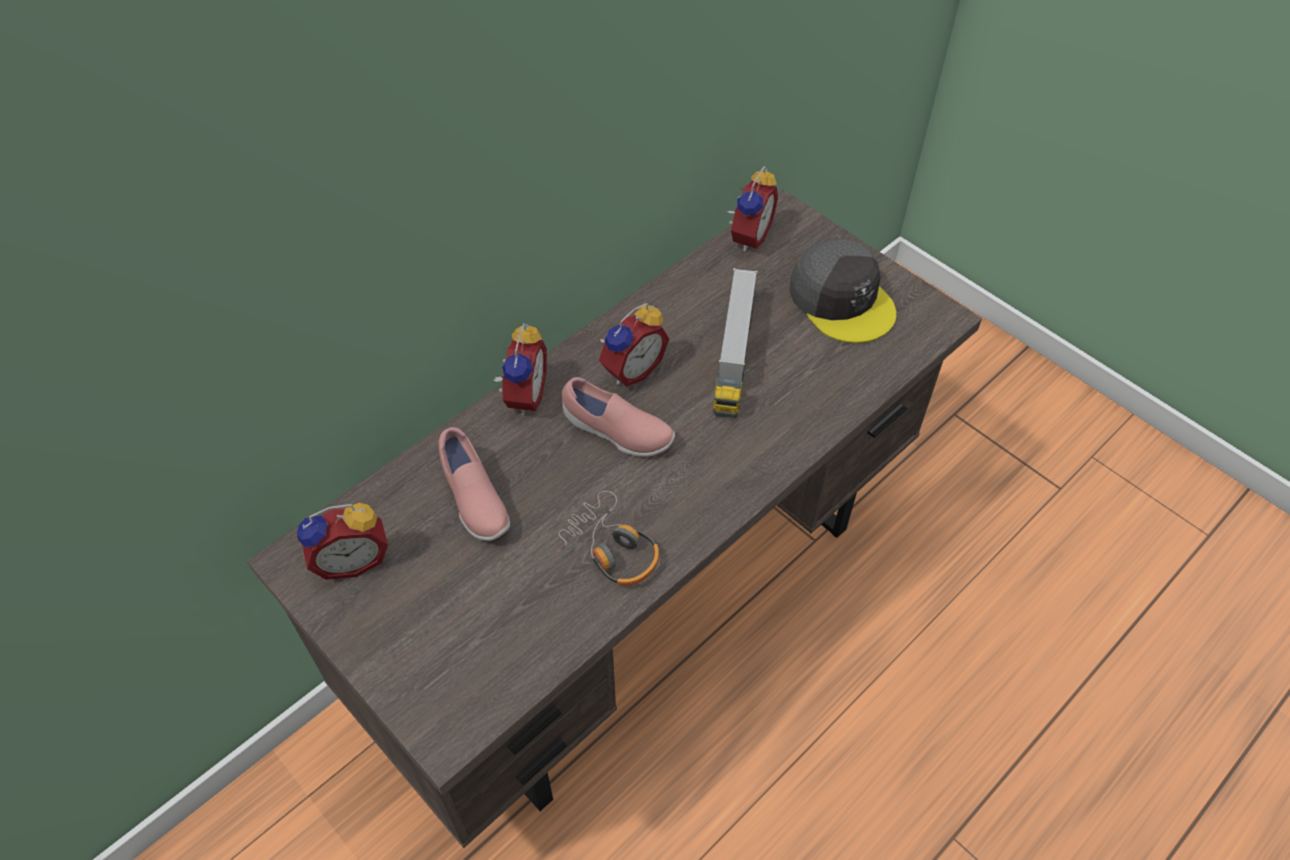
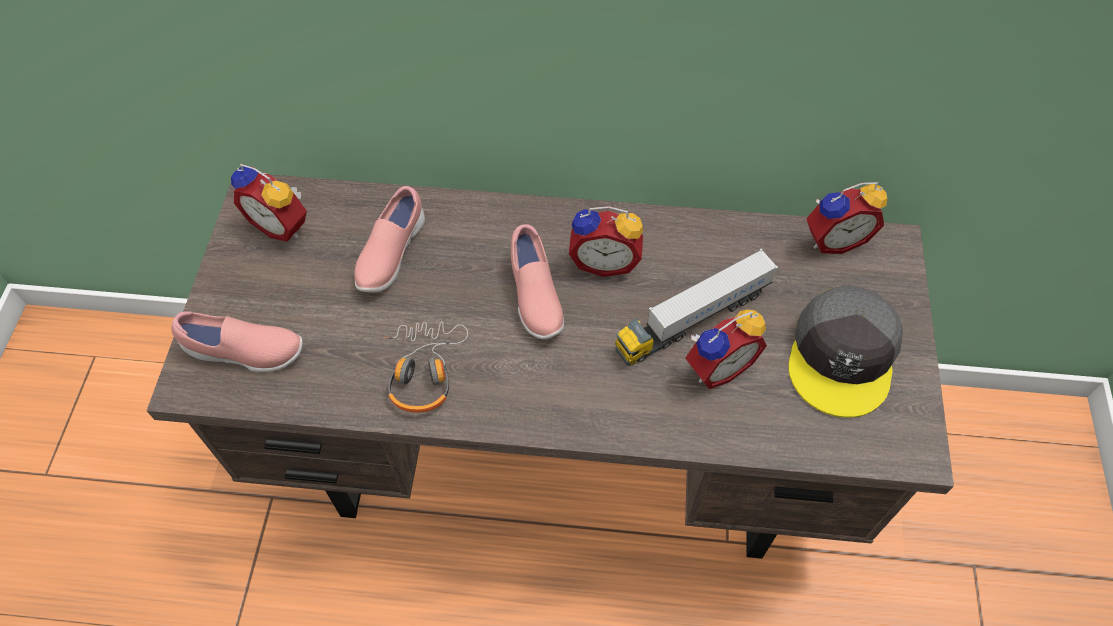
camera: 50 degrees right, 5 degrees up
alarm clock [494,323,547,415] -> alarm clock moved to [685,310,767,389]
none -> pink shoe [171,311,303,372]

